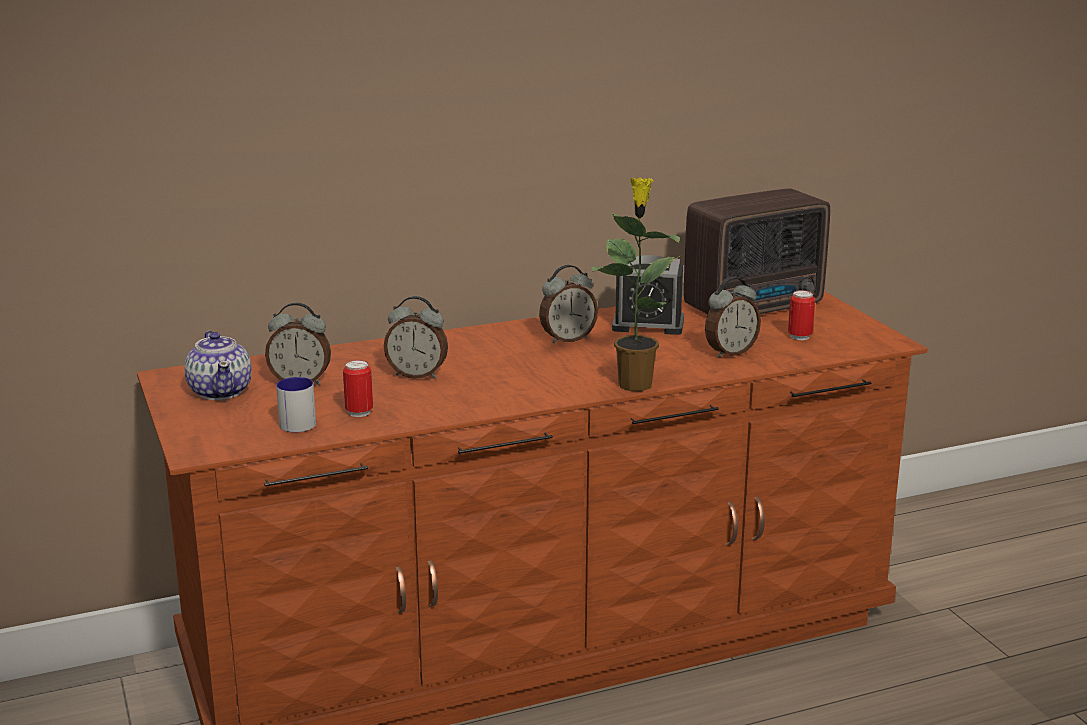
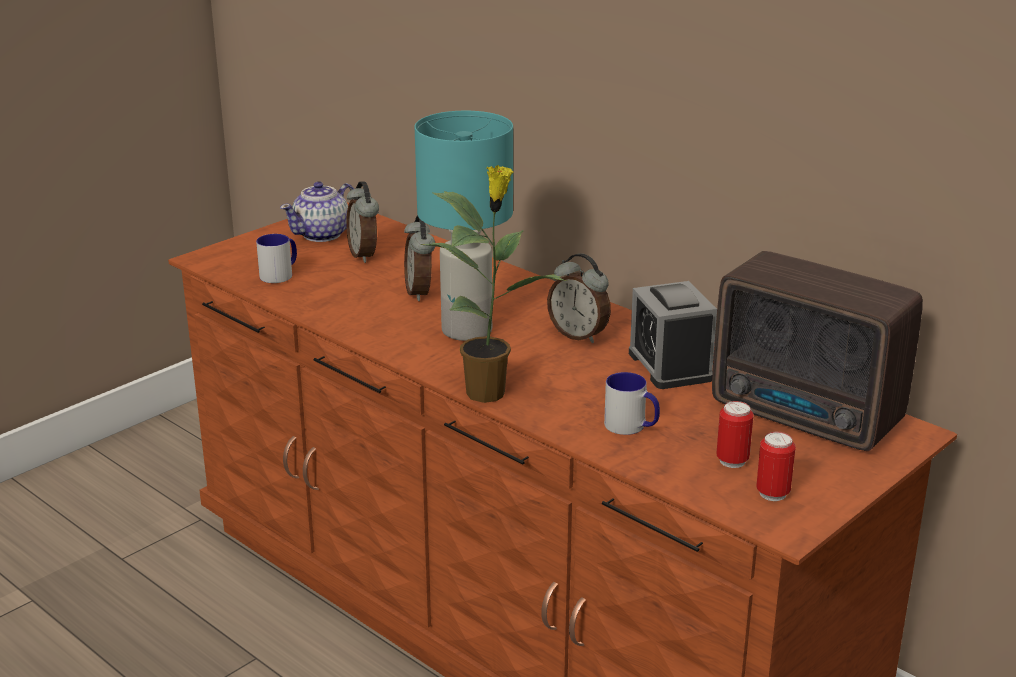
camera: 65 degrees right, 5 degrees up
can [343,360,373,417] -> can moved to [756,432,796,501]
alarm clock [705,277,761,358] -> mug [604,372,660,435]
none -> turquoise table lamp [415,111,513,341]

